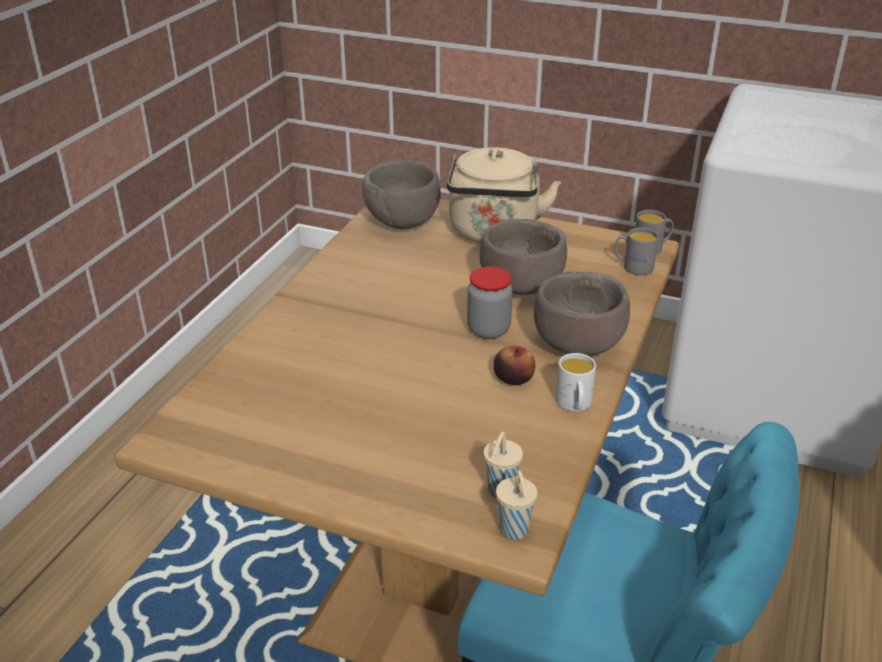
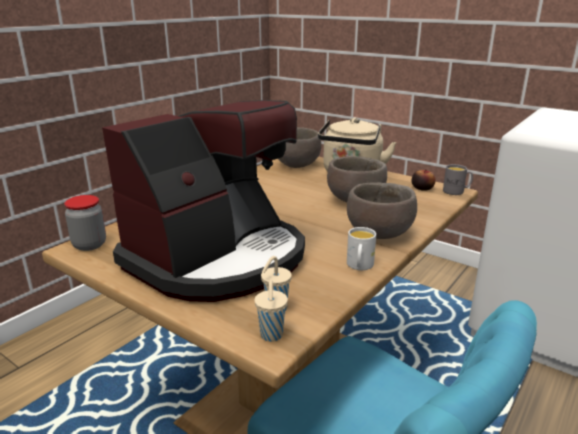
camera: 15 degrees right, 10 degrees down
jar [467,267,513,339] -> jar moved to [64,195,106,251]
apple [494,346,535,385] -> apple moved to [411,170,436,191]
grey mug [615,228,659,275] -> none
none -> coffee machine [102,100,305,302]

